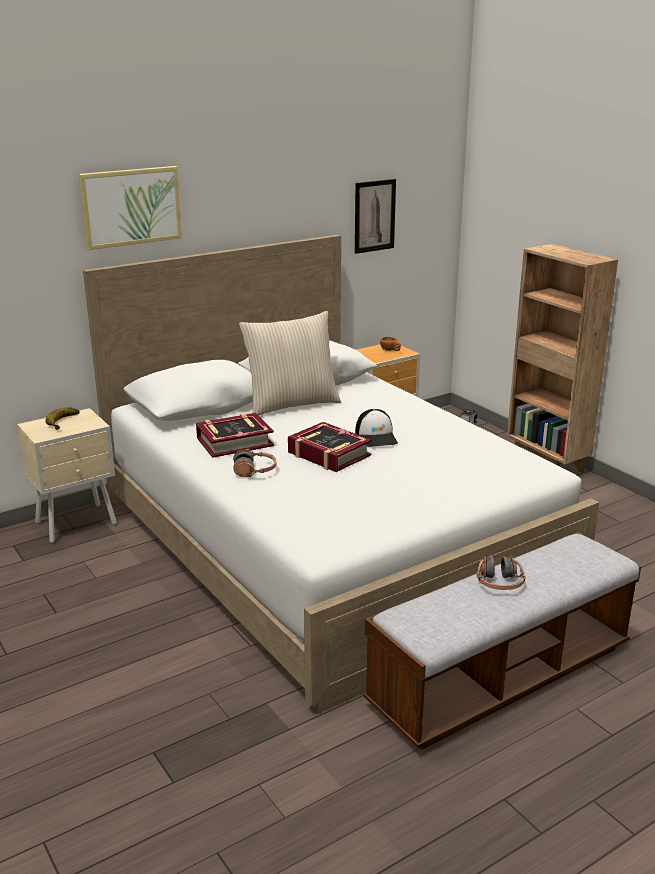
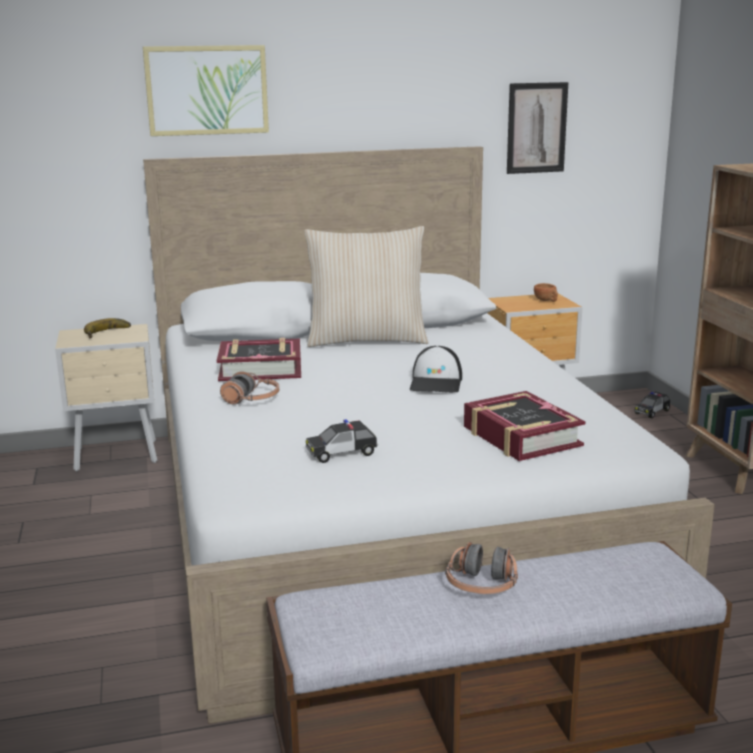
camera: 20 degrees right, 5 degrees down
book [288,422,371,472] -> book moved to [464,391,586,461]
none -> toy car [306,419,378,463]

